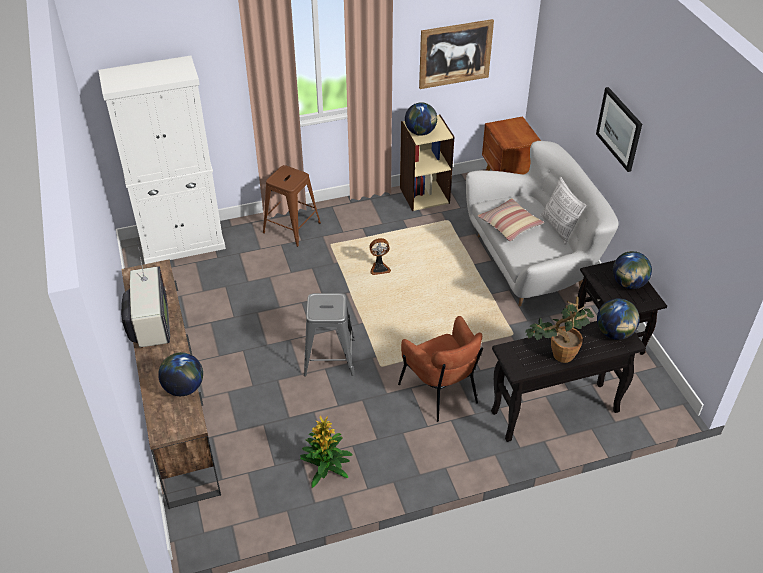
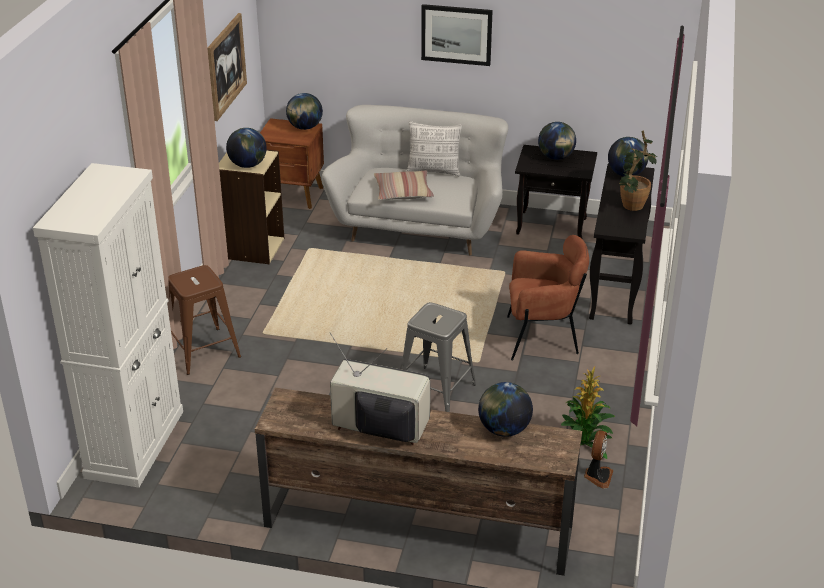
camera: 60 degrees left, 10 degrees down
fan [369,238,391,275] -> fan moved to [584,430,613,489]
none -> globe [286,93,323,130]

